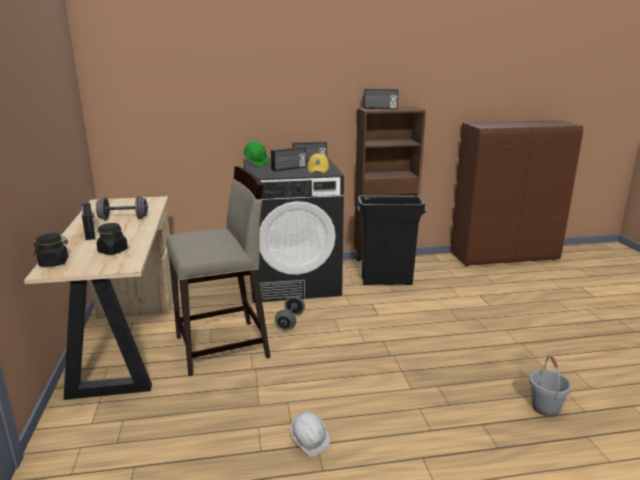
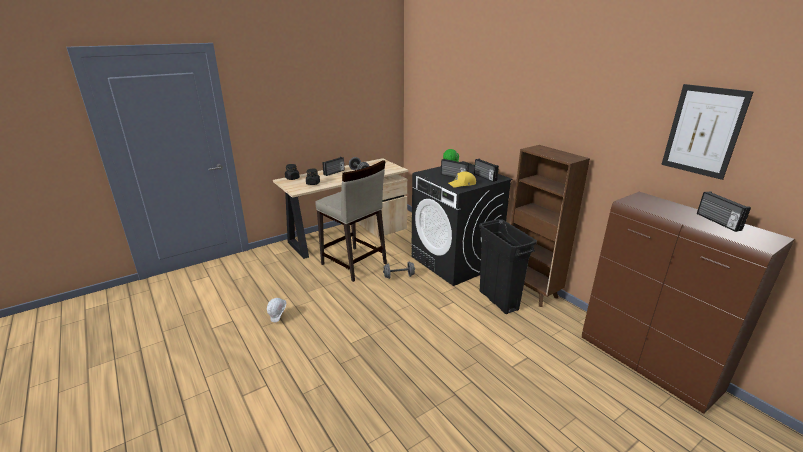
camera: 65 degrees right, 5 degrees up
radio [364,89,399,109] -> radio moved to [697,191,751,232]
grey bucket [529,356,572,417] -> none
none -> picture [661,84,753,180]

